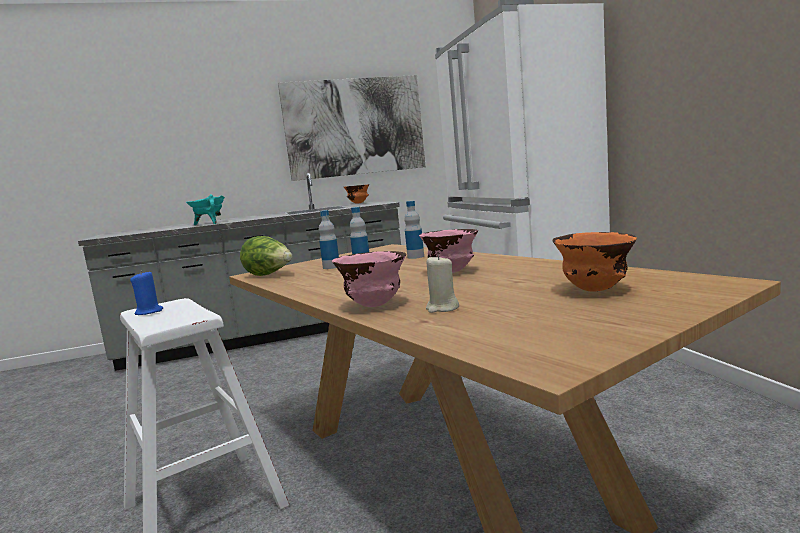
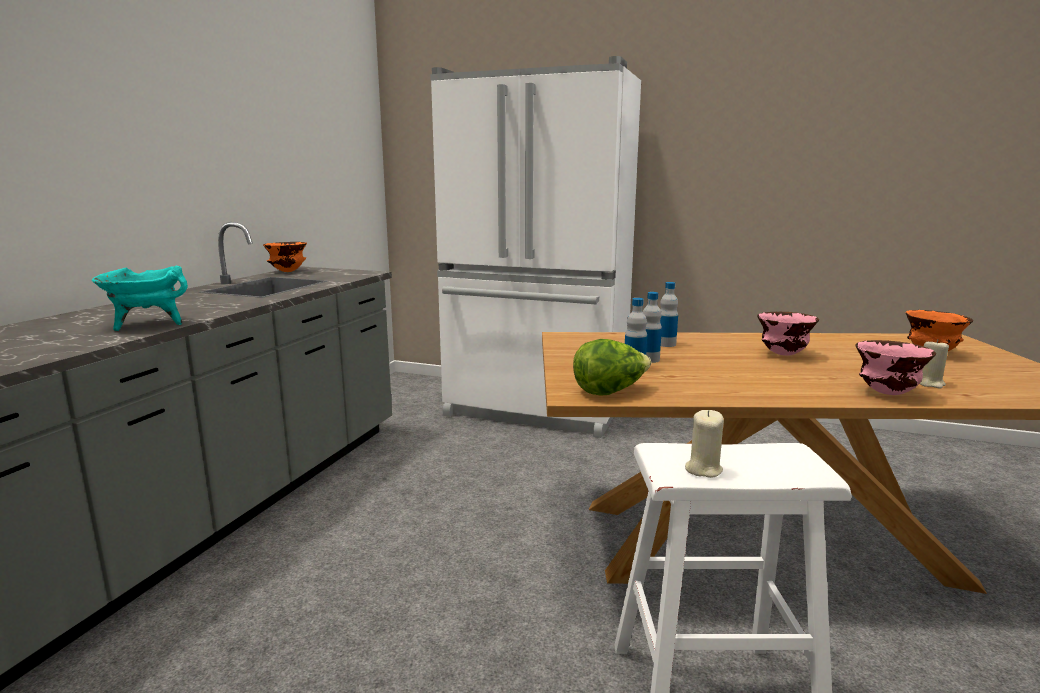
camera: 55 degrees left, 5 degrees up
blue candle [130,272,163,315] -> beige candle [685,410,724,478]
picture [278,75,426,181] -> none

